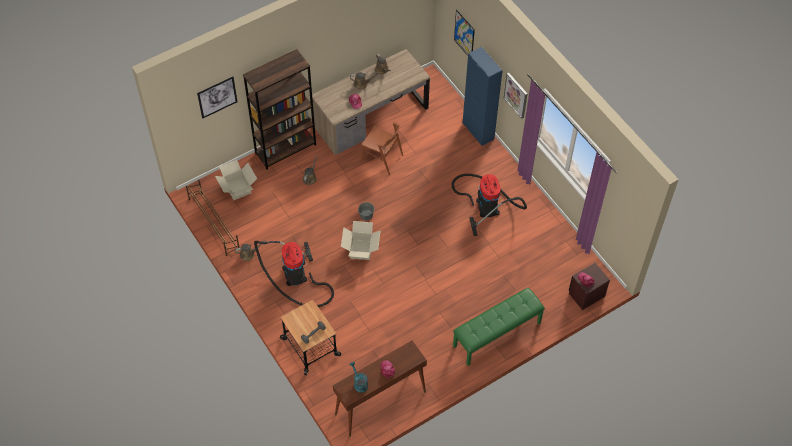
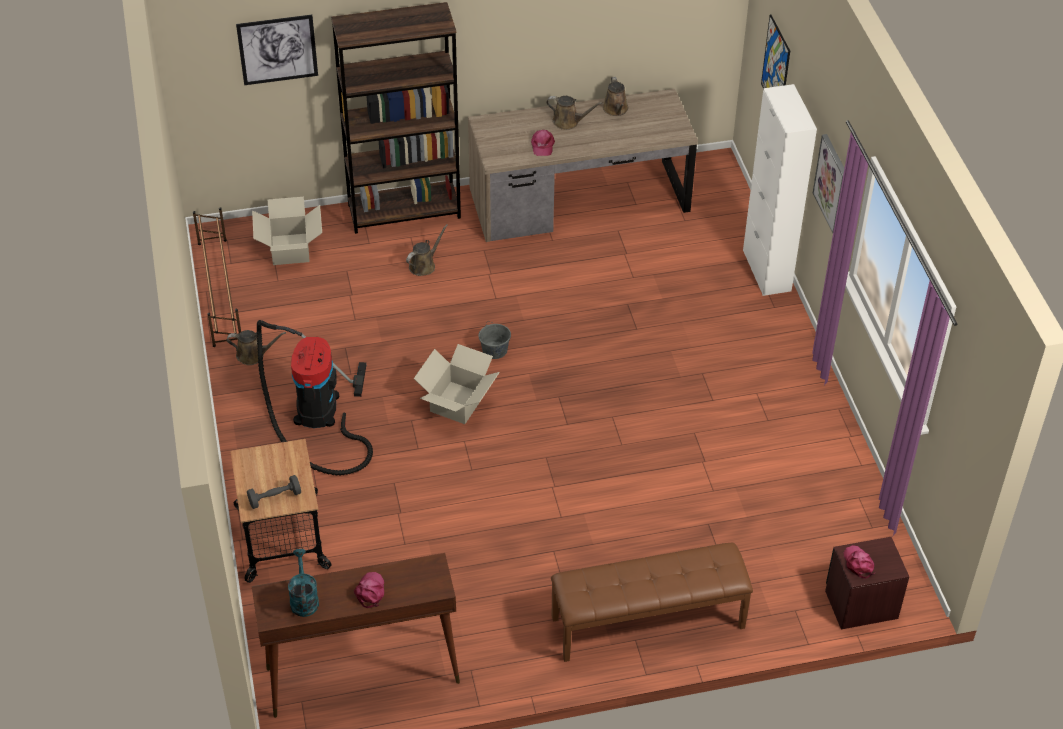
camera: 20 degrees right, 10 degrees down
brown chair [361,122,403,175] -> none
vacuum cleaner [452,173,527,236] -> none
green bench [453,288,545,366] -> brown bench [551,543,753,662]
blue cabinet [463,47,503,146] -> white cabinet [743,84,817,296]

